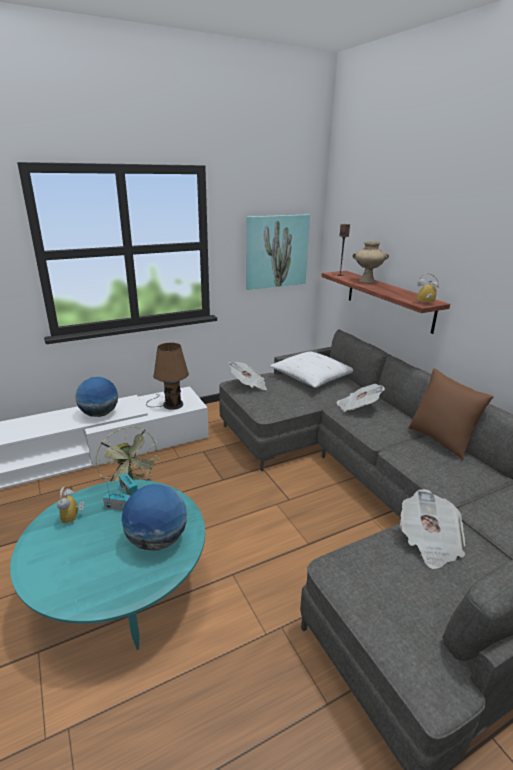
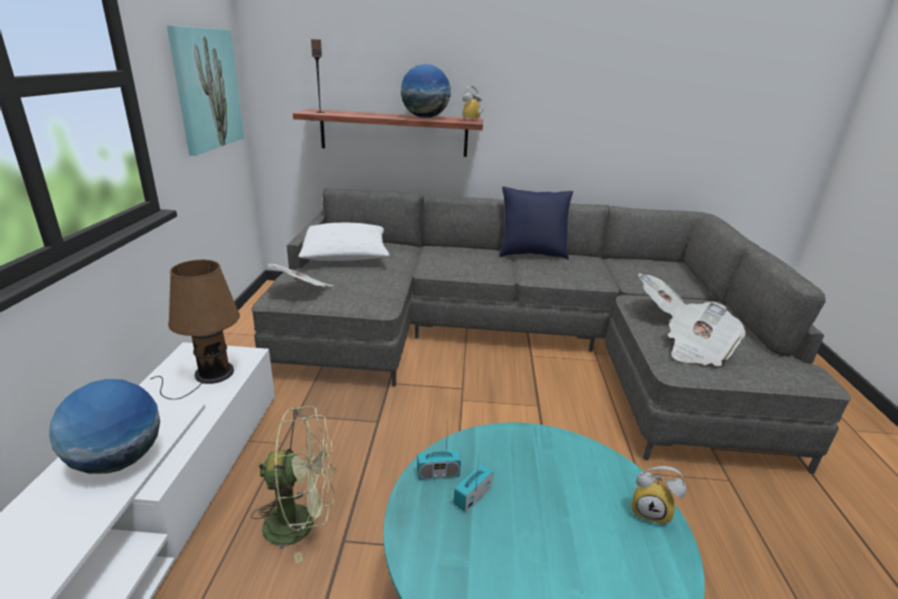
camera: 60 degrees left, 0 degrees up
alarm clock [57,487,85,525] -> alarm clock moved to [632,466,687,526]
globe [121,484,187,551] -> globe moved to [401,64,451,118]
newspaper [336,384,385,412] -> newspaper moved to [668,302,745,366]
beige vase [352,241,389,283] -> none
brown pillow [408,368,494,461] -> blue pillow [499,187,573,259]

